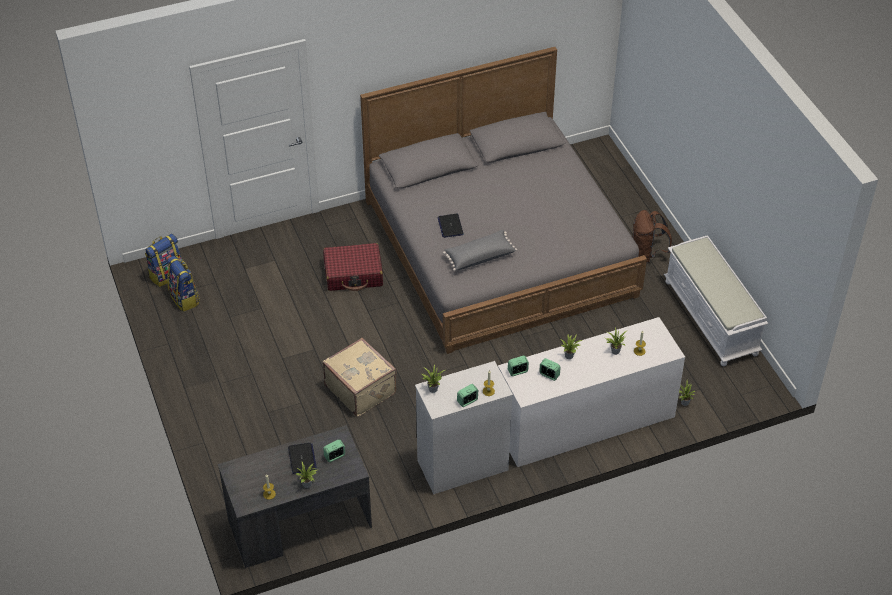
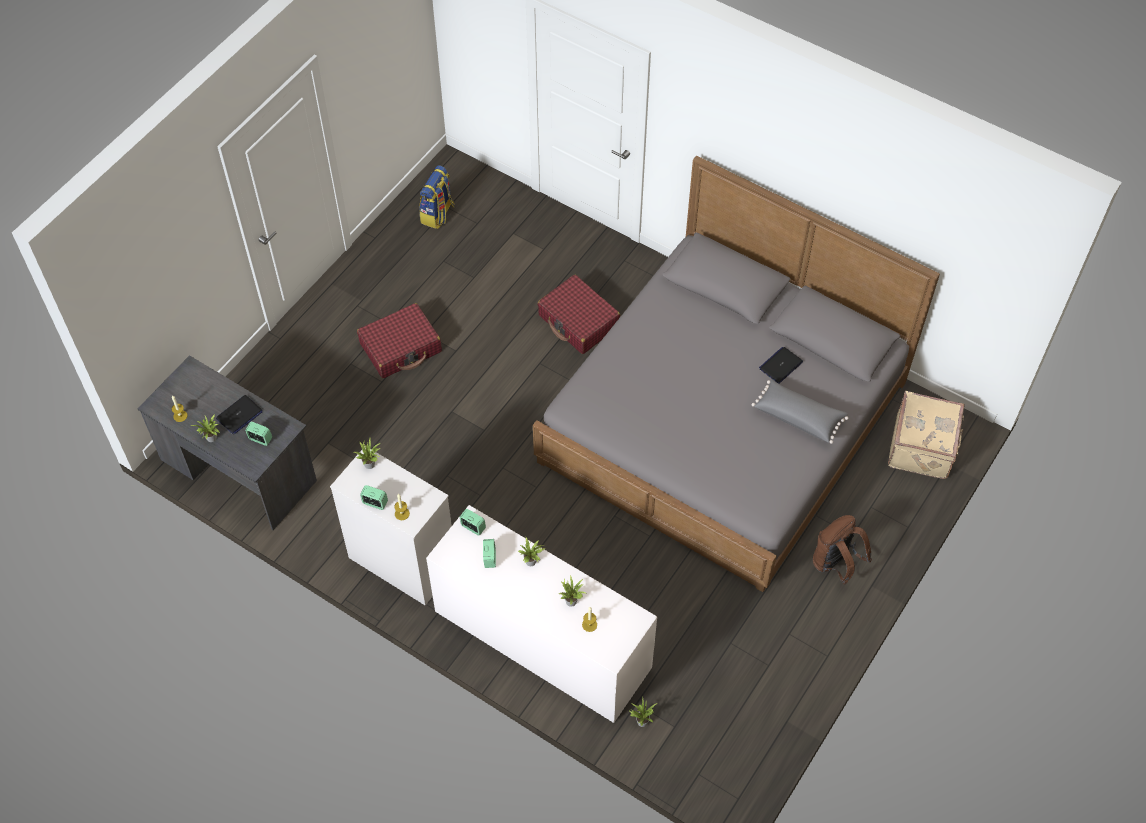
camera: 55 degrees right, 10 degrees up
backpack [145,234,182,287] -> none
beige suitcase [323,338,397,417] -> beige suitcase moved to [888,391,965,479]
laptop [438,214,464,238] -> laptop moved to [759,347,803,384]
grey pillow [443,230,517,271] -> grey pillow moved to [752,379,848,444]
white bench [664,235,768,366] -> none
none -> red suitcase [357,303,442,378]

